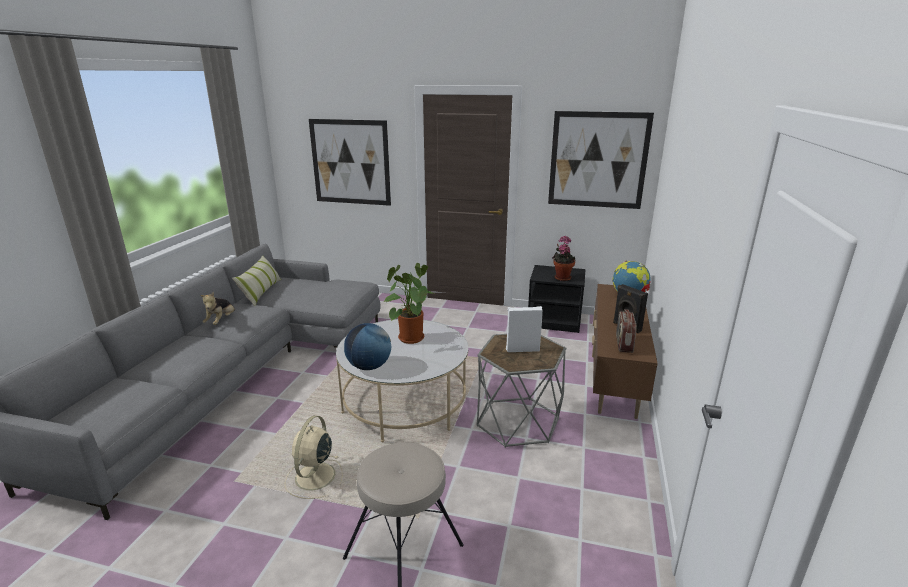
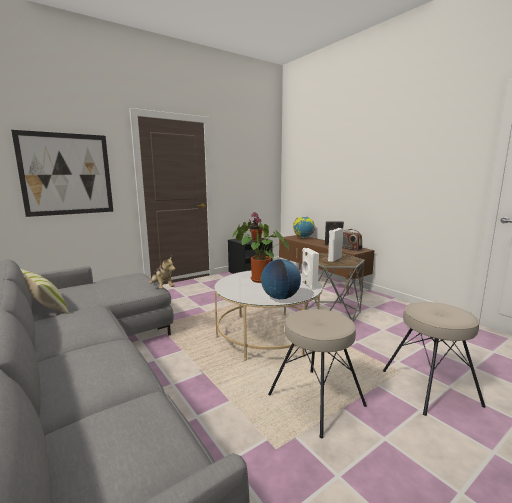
camera: 50 degrees left, 10 degrees down
plush toy [200,292,235,325] -> plush toy moved to [149,256,175,289]
beige fan [284,416,343,499] -> beige stool [268,309,367,439]
picture [548,111,654,209] -> none
none -> white speaker [301,248,319,289]

